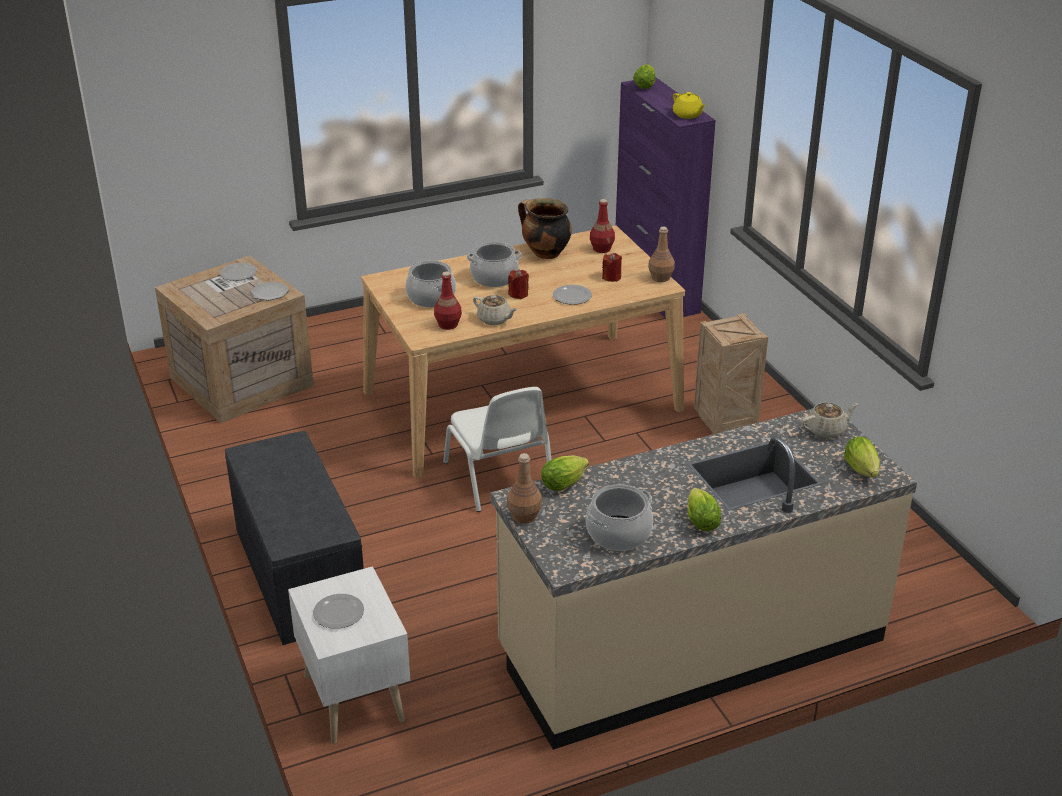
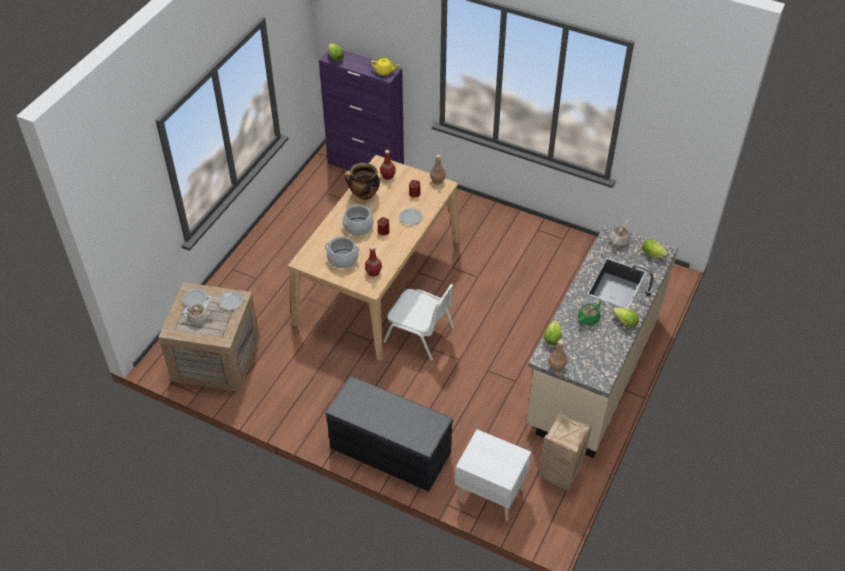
camera: 40 degrees left, 15 degrees up
plate [313,594,364,629] -> none
beige teapot [473,295,517,325] -> beige teapot moved to [181,304,215,325]
cooking pot [586,484,653,551] -> none
crate [694,313,768,434] -> crate moved to [538,412,591,491]
none -> green teapot [578,300,603,325]

